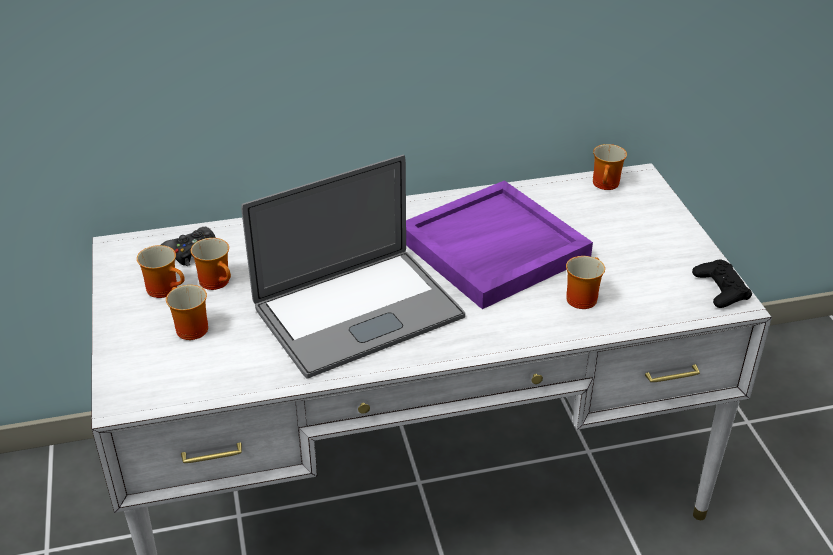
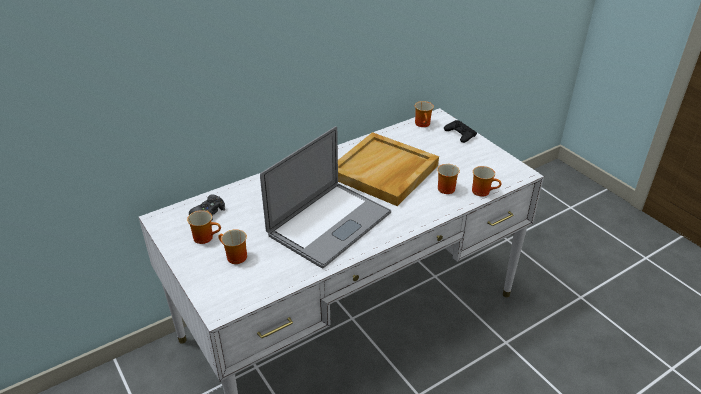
camera: 20 degrees left, 0 degrees up
mug [191,238,231,290] -> mug moved to [472,166,501,197]
purple tray [406,180,593,309] -> beige tray [338,132,439,206]
black game controller [692,260,752,308] -> black game controller moved to [444,120,477,143]

